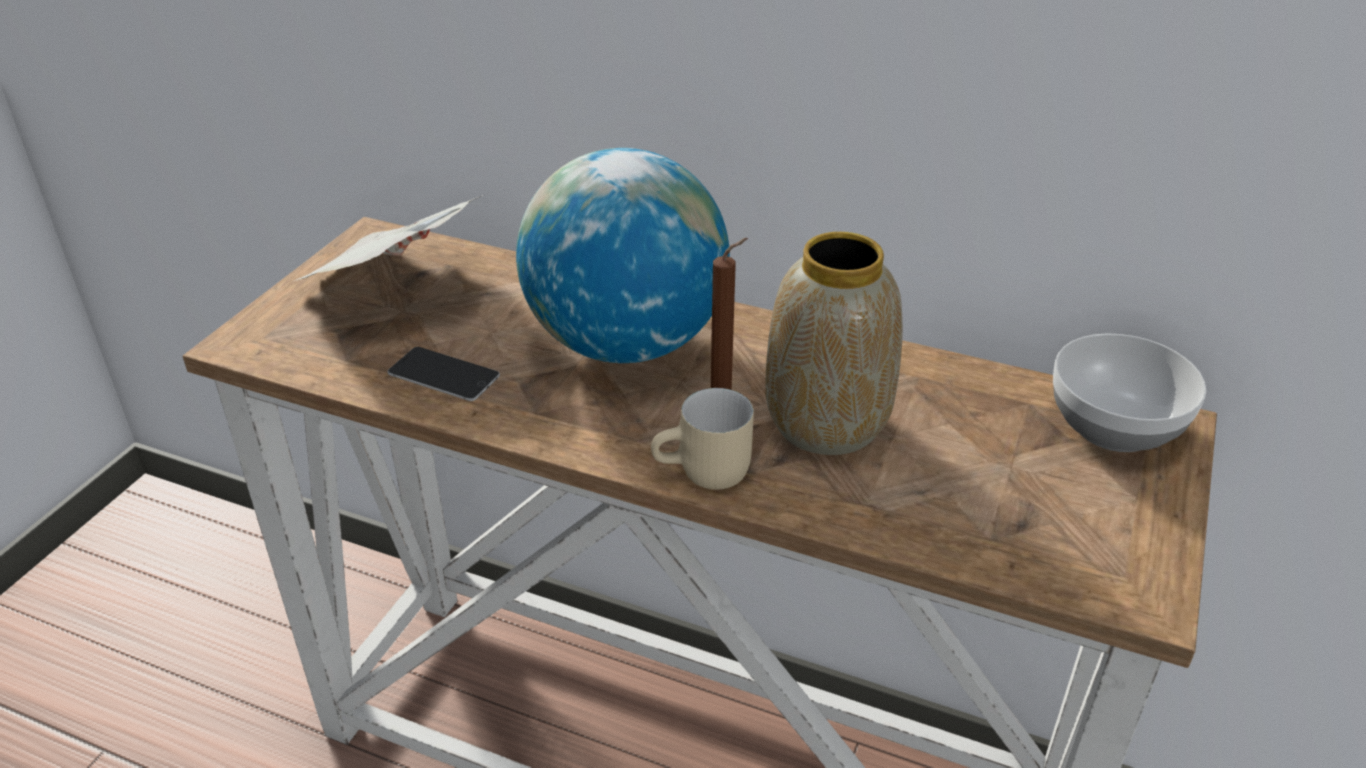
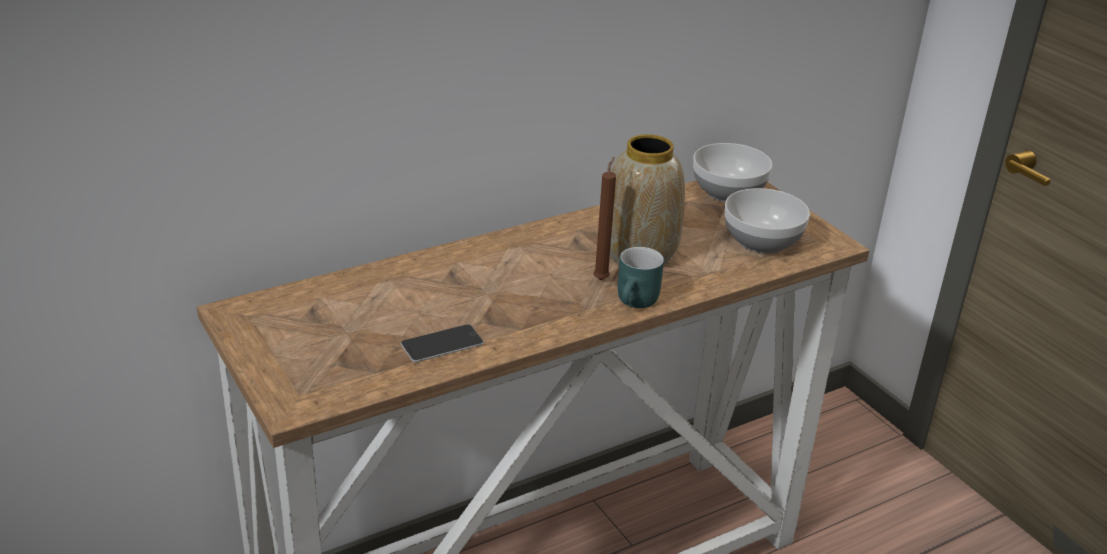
camera: 55 degrees left, 5 degrees down
newspaper [294,195,483,281] -> none
globe [516,148,730,363] -> none
beige mug [651,388,754,490] -> turquoise mug [617,247,664,308]
none -> bowl [725,188,810,254]

